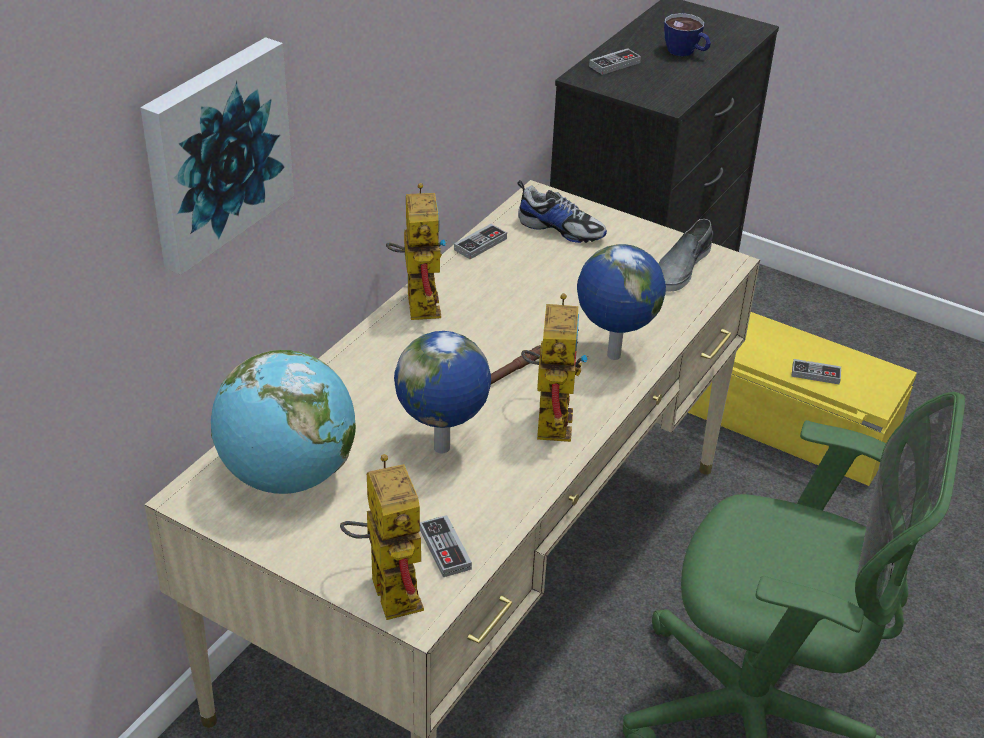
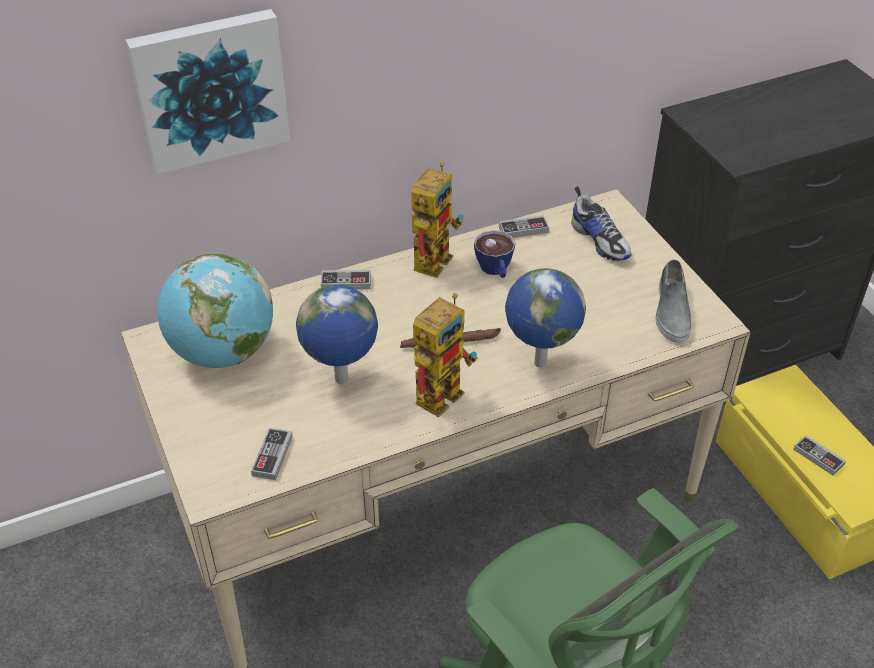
camera: 35 degrees right, 5 degrees up
toy robot [340,454,424,620] -> none
game controller [589,48,641,75] -> game controller moved to [321,270,371,289]
grey shoe [658,219,713,291] -> grey shoe turned 60 degrees counterclockwise [655,260,691,343]
cup [664,13,711,56] -> cup moved to [474,230,515,278]

